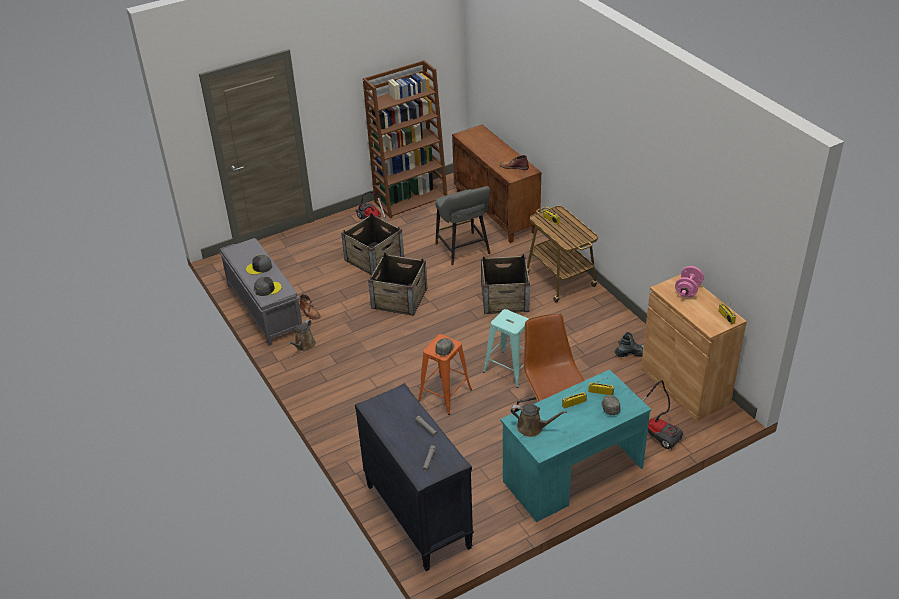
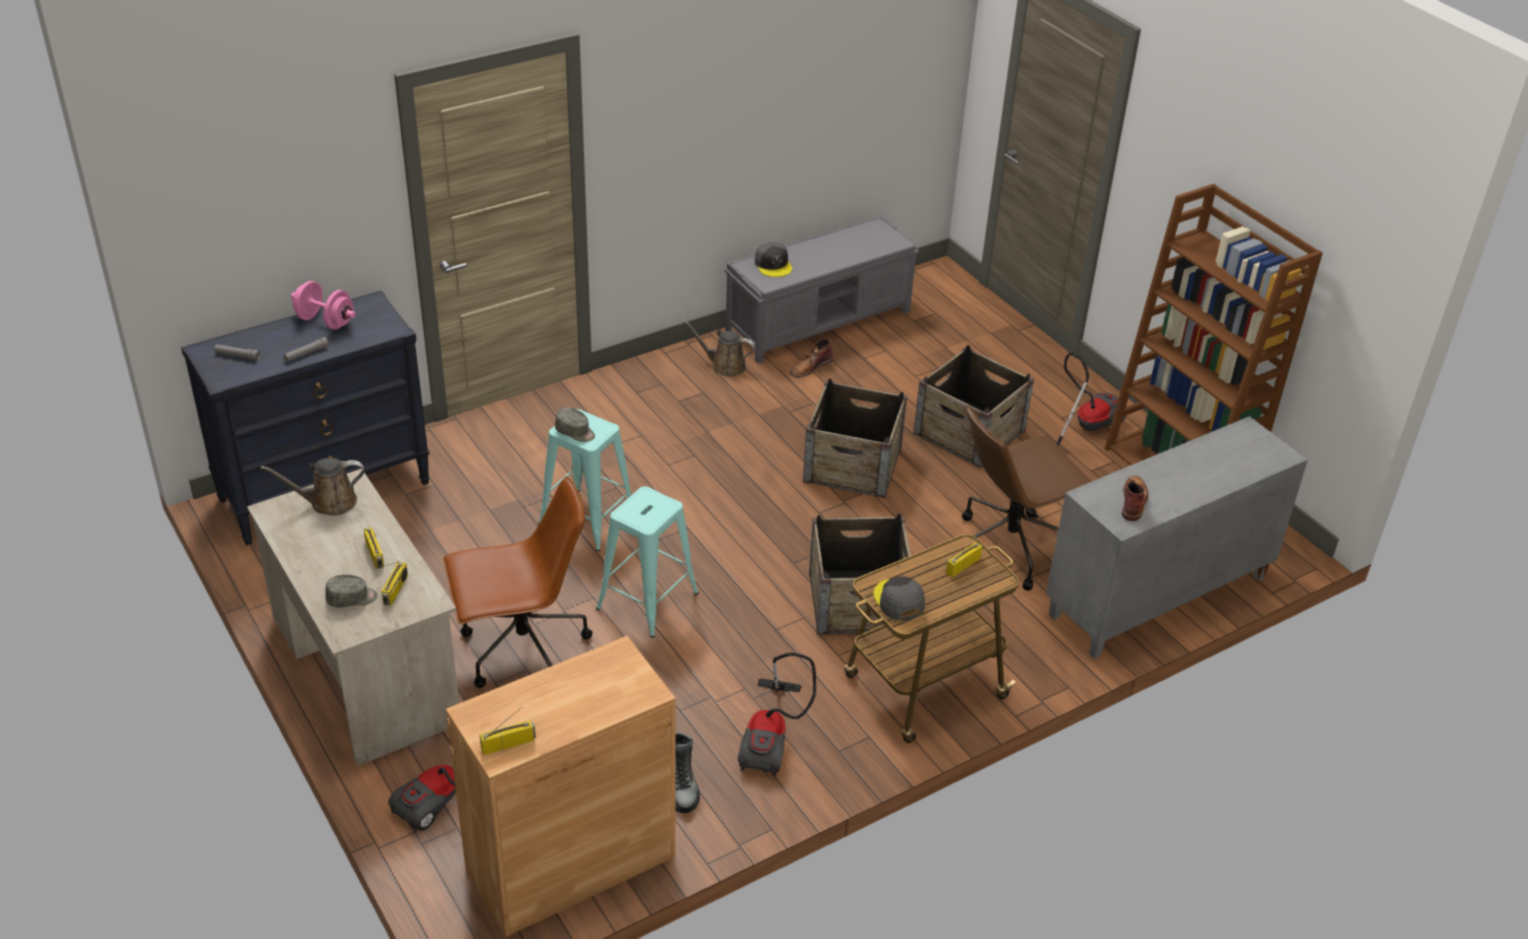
camera: 85 degrees right, 0 degrees up
grey cap [246,255,272,275] -> grey cap moved to [873,576,925,621]
orange stool [418,334,472,415] -> turquoise stool [538,409,631,551]
grey stool [435,186,491,266] -> brown office chair [962,406,1092,591]
brown cabinet [452,125,541,243] -> grey cabinet [1046,416,1308,659]
turquoise desk [500,369,651,522] -> beige desk [247,469,459,766]
brown watering can [510,404,567,437] -> brown watering can turned 60 degrees clockwise [261,458,364,516]
pink dumbbell [675,266,704,297] -> pink dumbbell moved to [291,281,355,330]
none -> vacuum cleaner [738,652,817,775]

